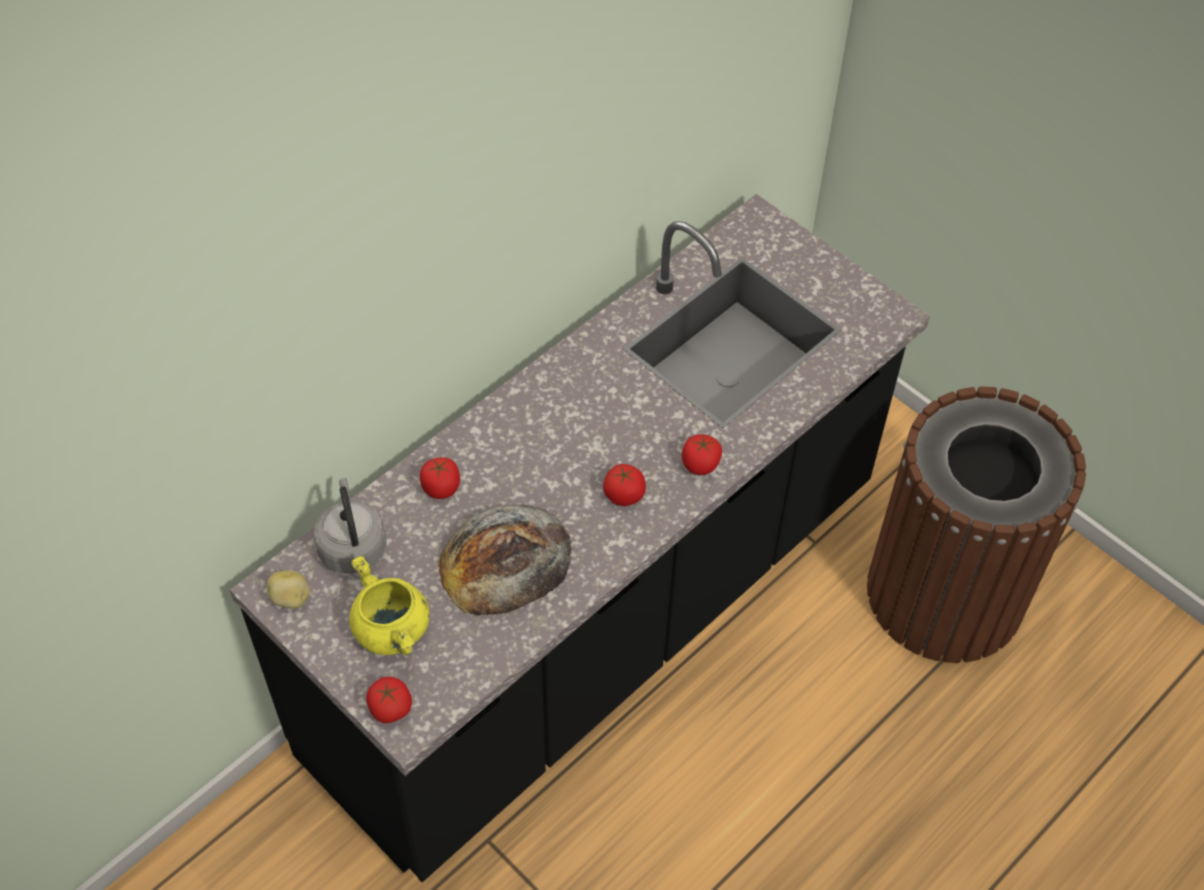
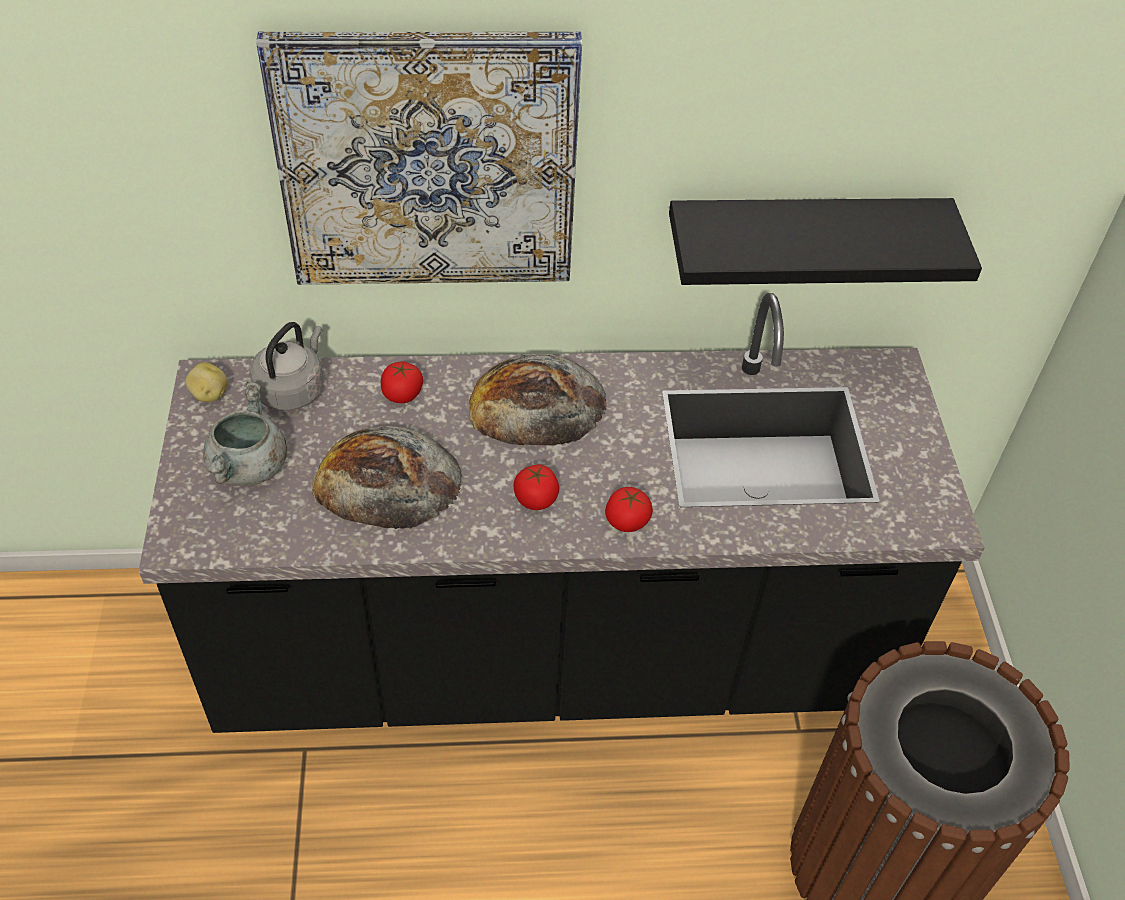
camera: 40 degrees right, 5 degrees down
yellow cooking pot [349,556,430,655] -> grey cooking pot [203,382,287,486]
tomato [366,677,412,723] -> none
none -> picture [256,31,582,285]
none -> bread [469,354,607,446]
none -> black shelf [669,198,982,285]

